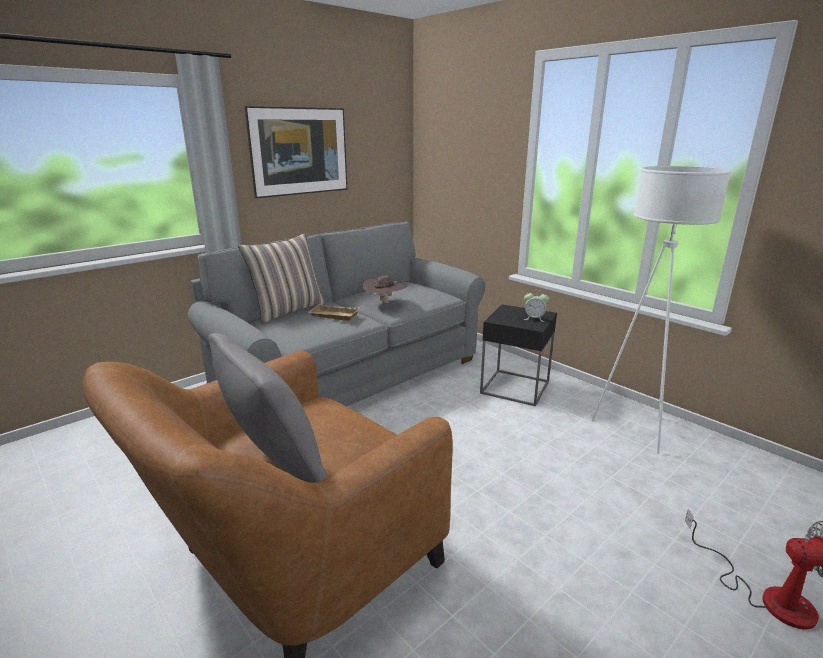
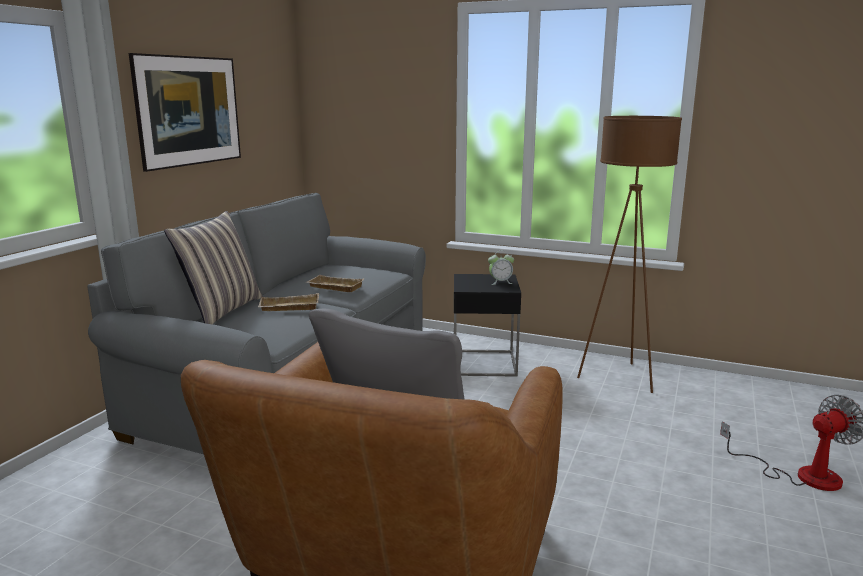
camera: 25 degrees left, 5 degrees down
brown hat [362,275,407,303] -> beige tray [305,275,364,292]
white floor lamp [592,166,731,454] -> brown floor lamp [577,116,682,393]

